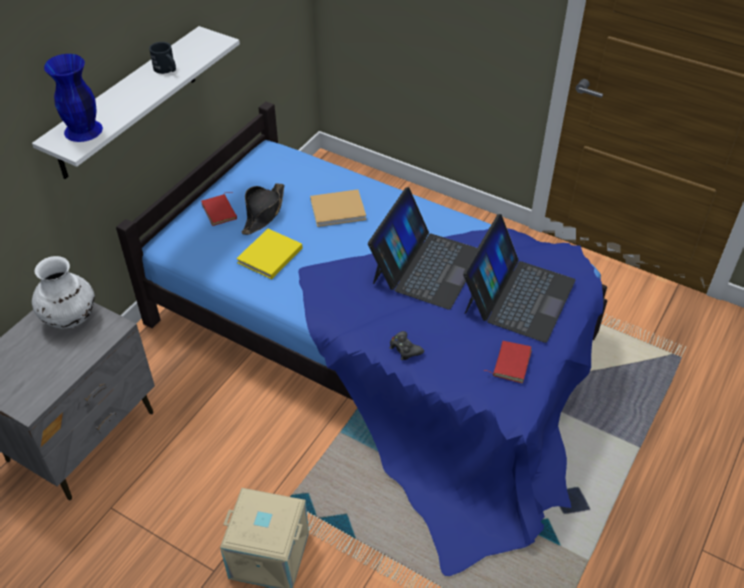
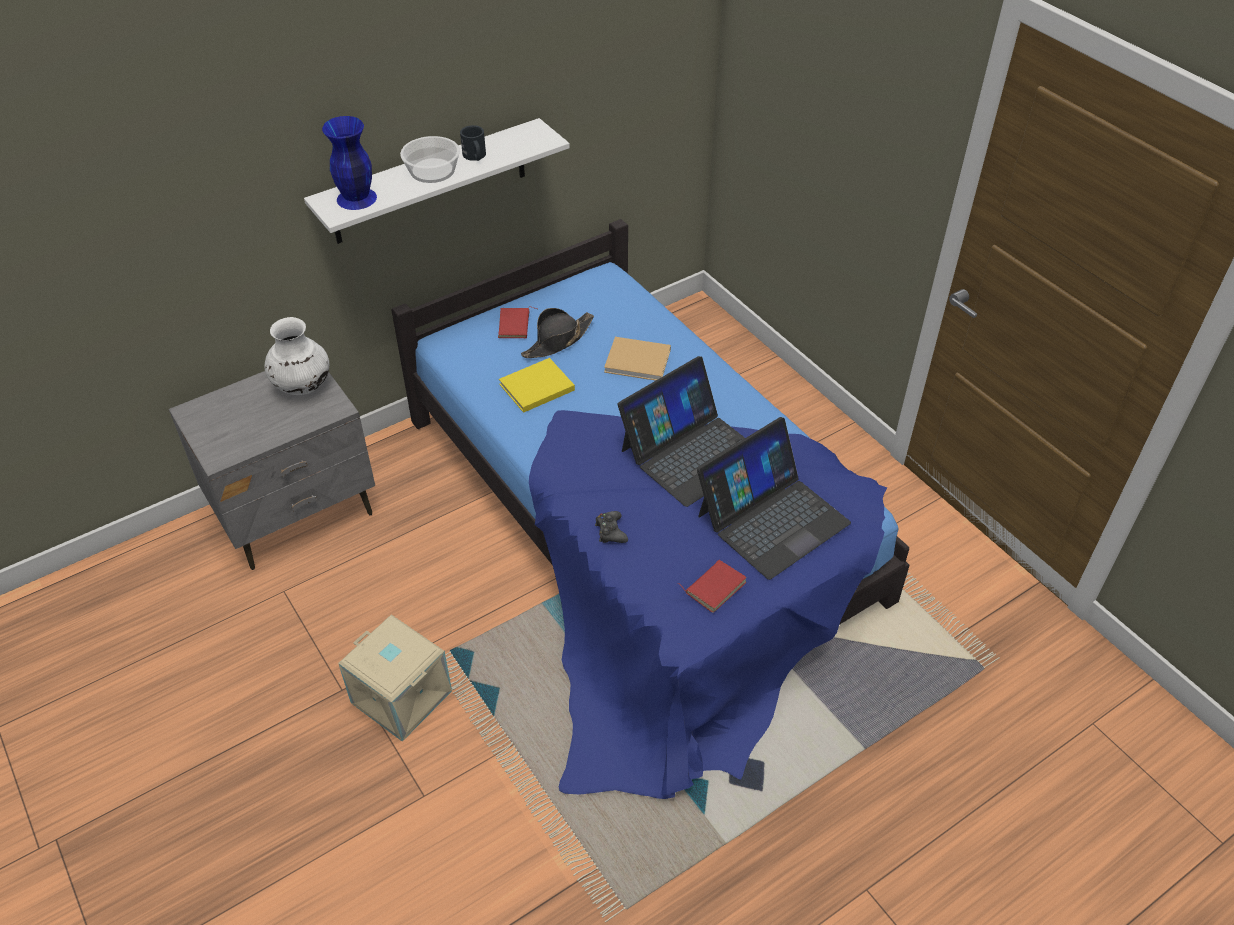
camera: 25 degrees right, 0 degrees up
none -> bowl [400,136,460,183]

